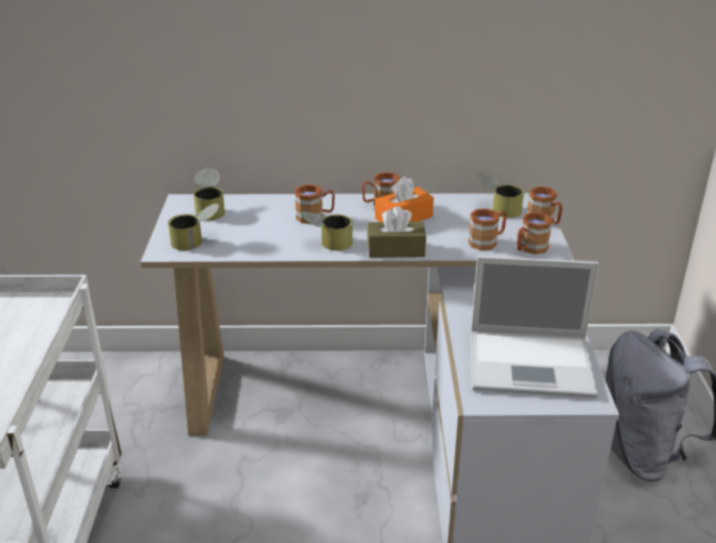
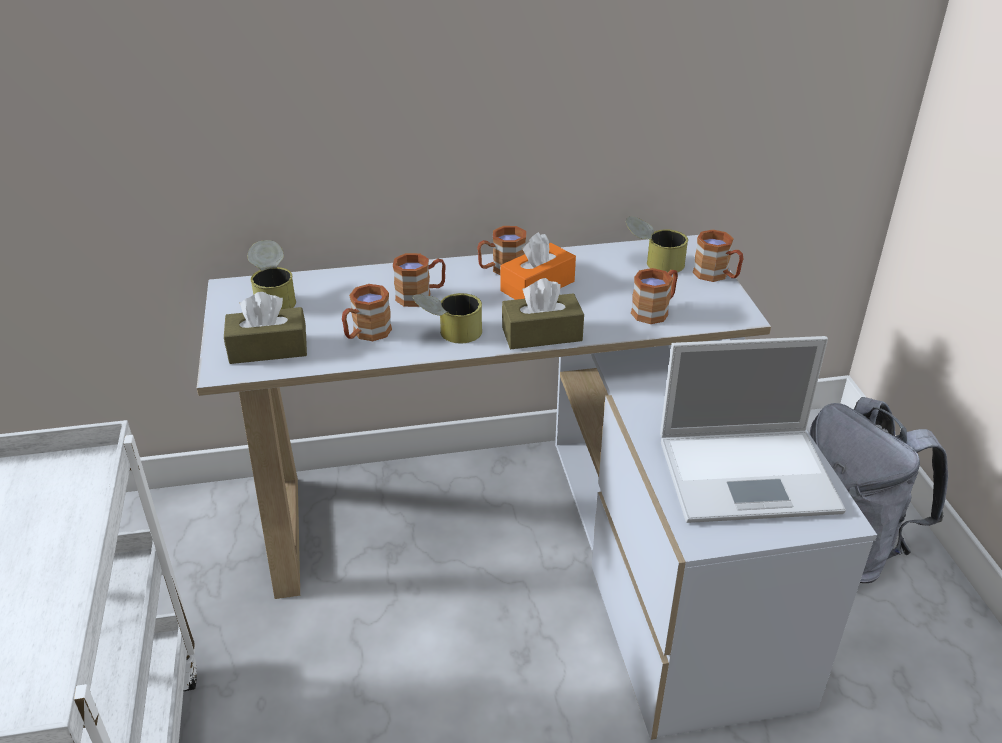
camera: 10 degrees left, 5 degrees up
can [168,204,219,251] -> brown tissue box [224,292,307,364]
brown mug [517,212,553,254] -> brown mug moved to [342,284,392,341]

